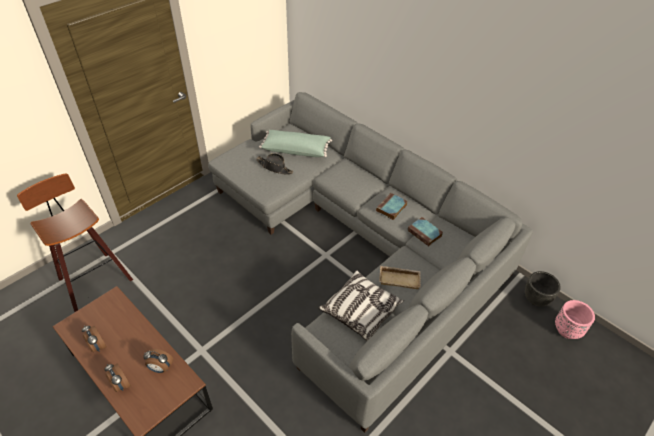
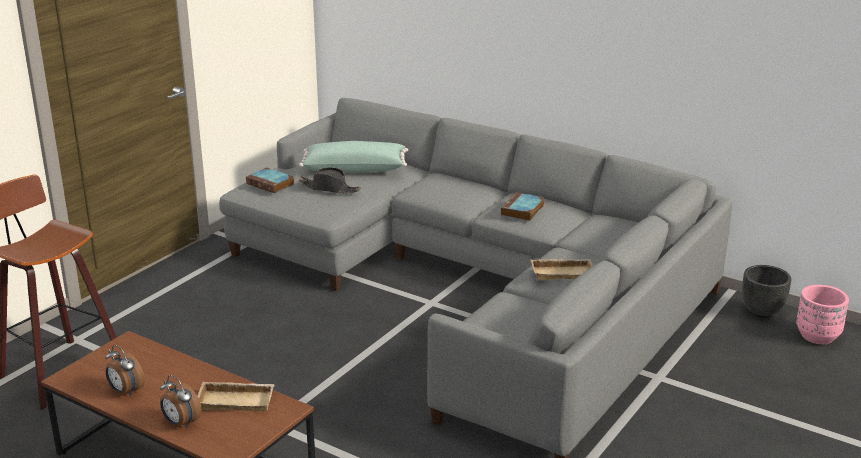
camera: 10 degrees left, 20 degrees down
alarm clock [143,349,173,373] -> beige tray [197,382,275,411]
pillow [318,270,404,341] -> none
book [408,217,443,246] -> book moved to [246,167,294,193]

